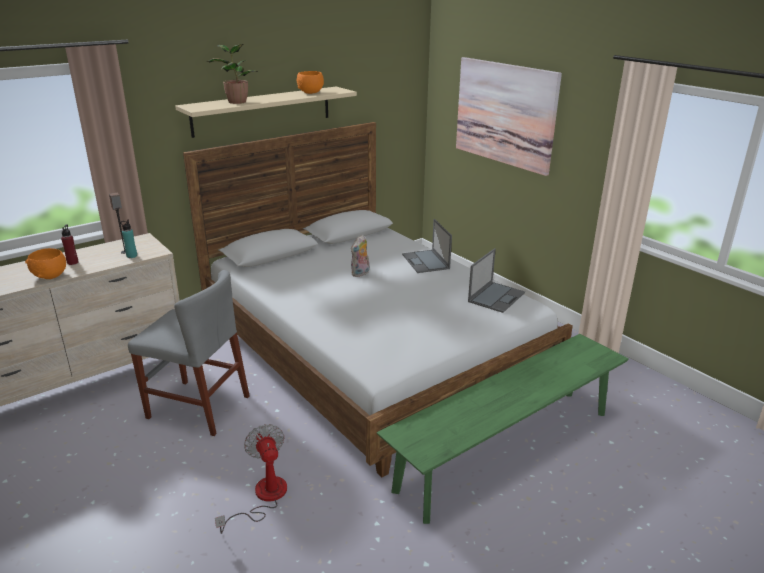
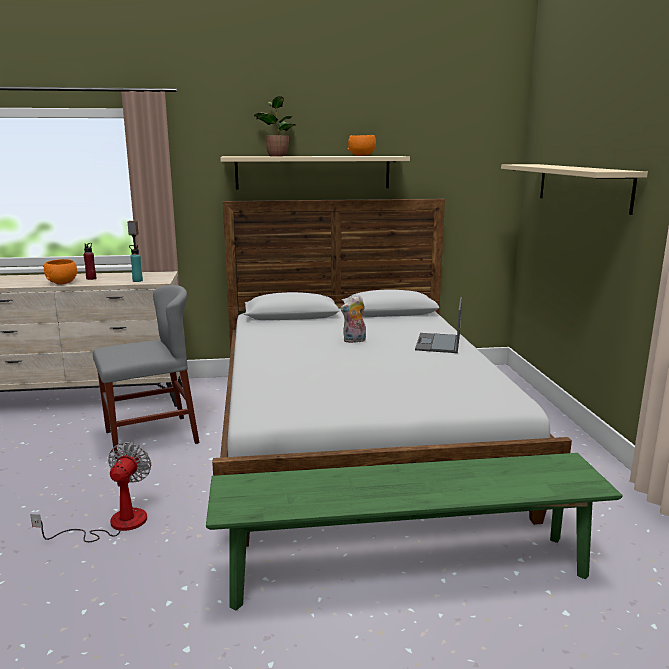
camera: 30 degrees right, 10 degrees down
grey chair [128,270,250,436] -> grey chair turned 75 degrees counterclockwise [93,285,199,460]
picture [456,57,562,176] -> beige shelf [501,164,648,215]
laptop [468,248,525,313] -> none

